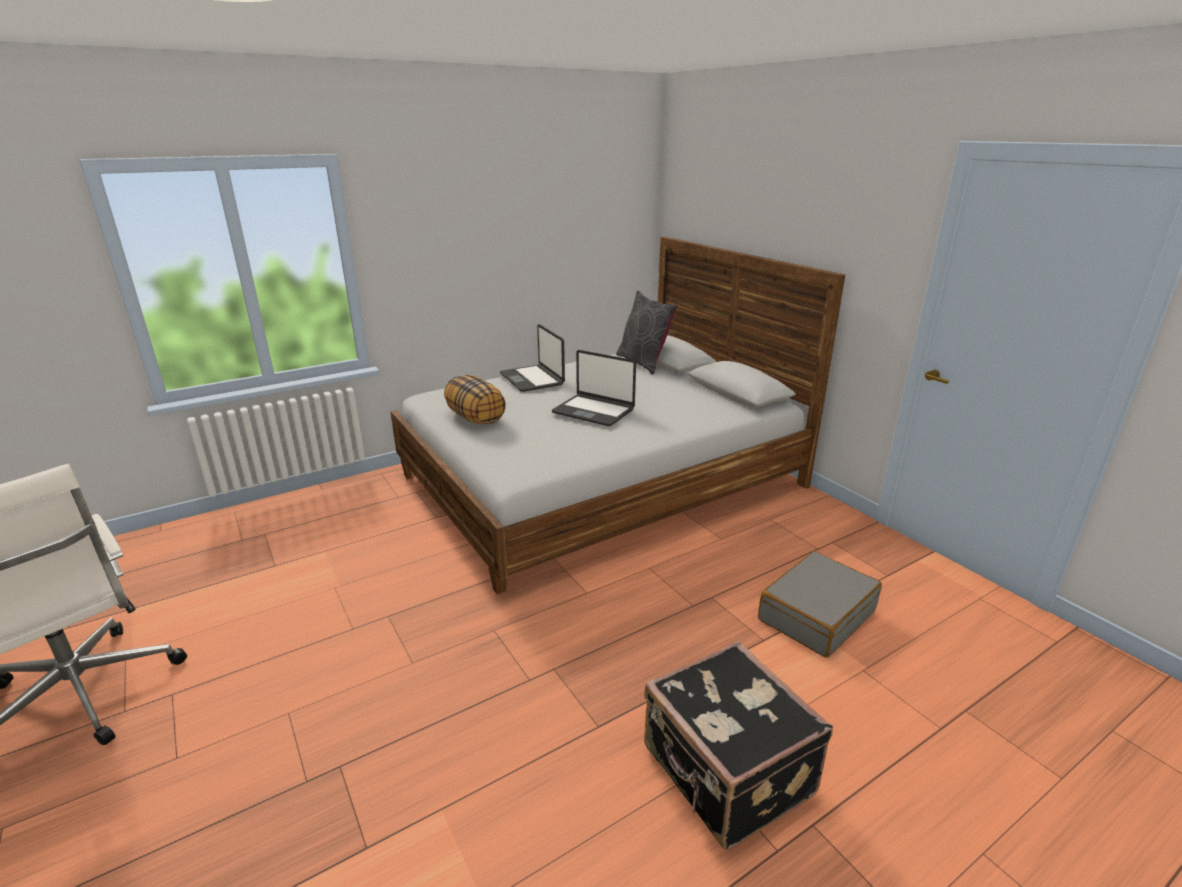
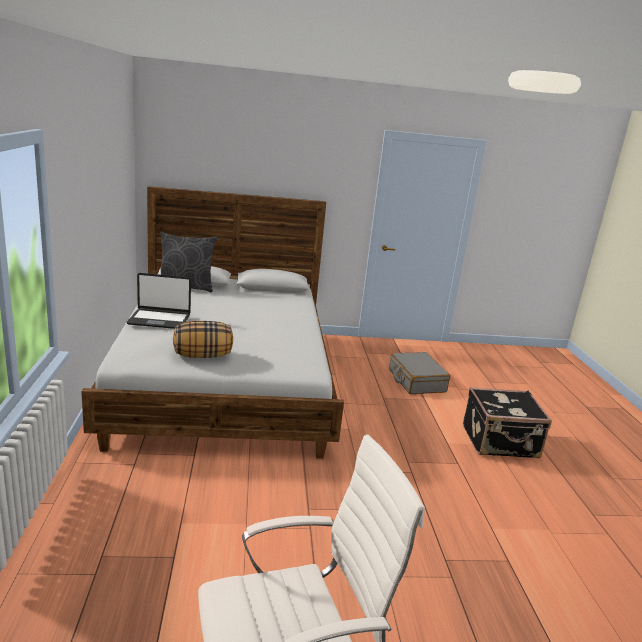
camera: 65 degrees left, 5 degrees down
laptop [552,350,636,426] -> none

